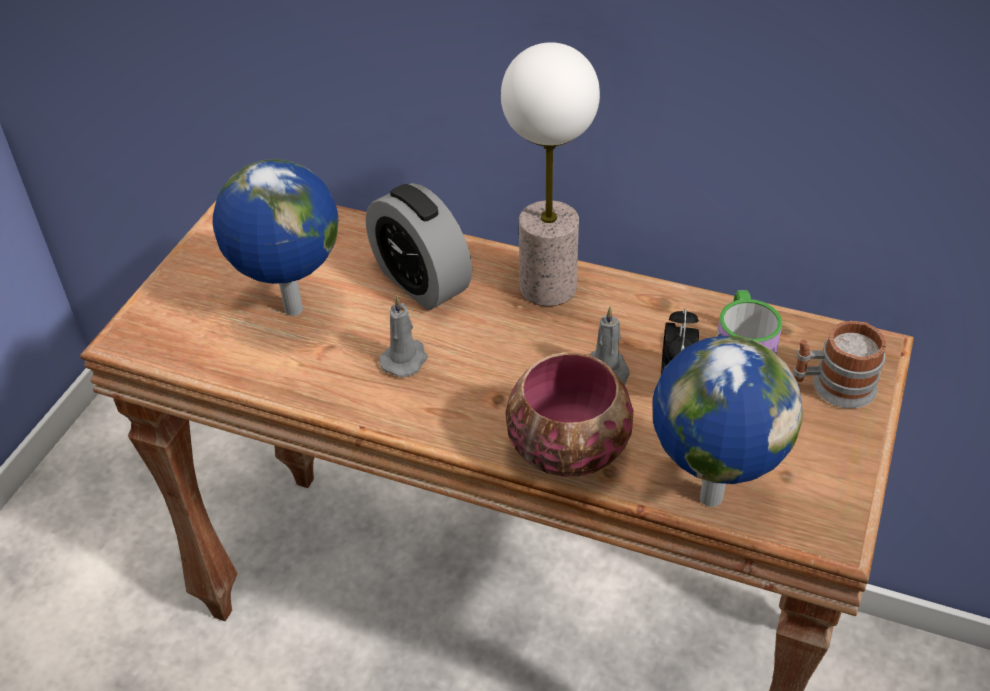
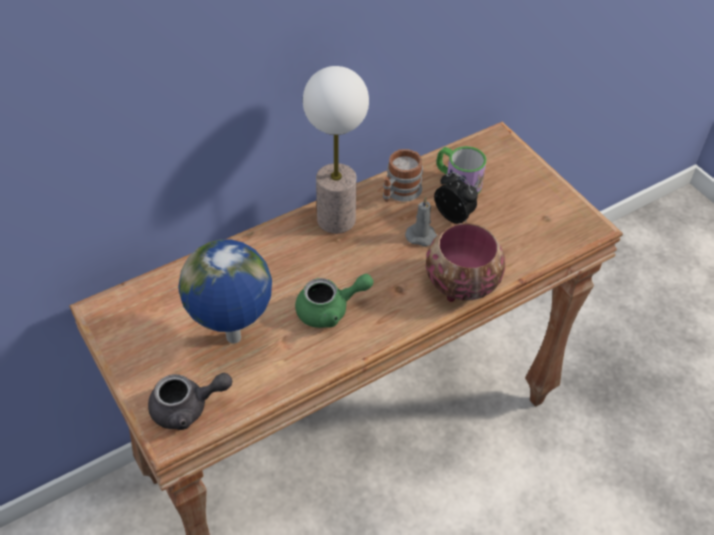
camera: 55 degrees left, 5 degrees up
alarm clock [366,183,472,310] -> none
grey candle [379,296,428,377] -> green teapot [295,274,373,328]
globe [653,336,803,507] -> none
mug [793,321,887,408] -> mug moved to [383,149,423,202]
none -> grey teapot [148,373,233,430]

